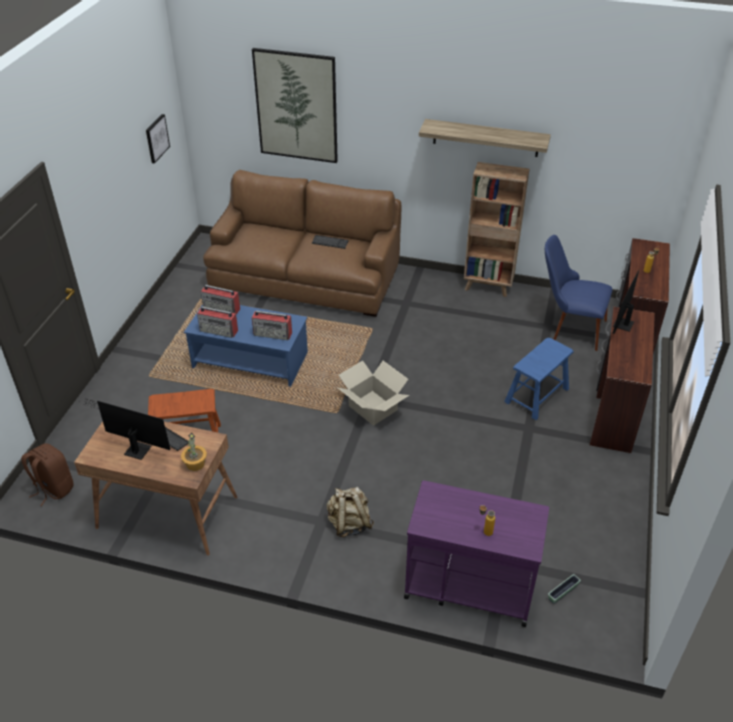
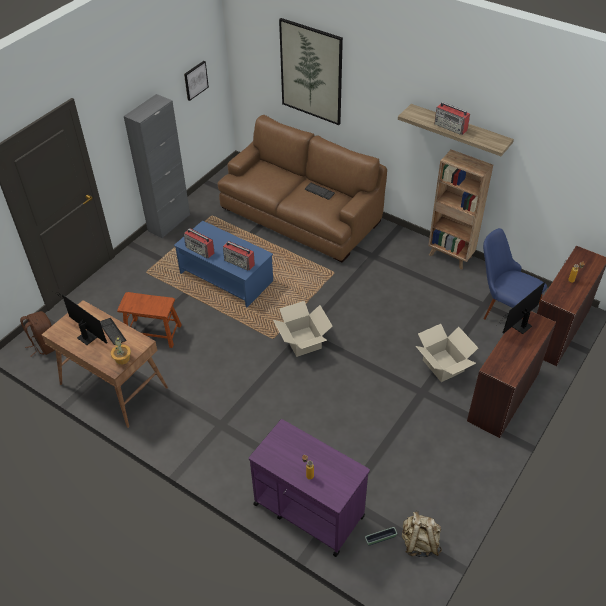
camera: 20 degrees right, 5 degrees up
radio [201,285,240,315] -> radio moved to [434,102,470,135]
beige backpack [327,487,374,537] -> beige backpack moved to [402,511,442,557]
blue stool [504,338,574,420] -> cardboard box [416,324,478,382]
none -> grey cabinet [124,94,190,238]

